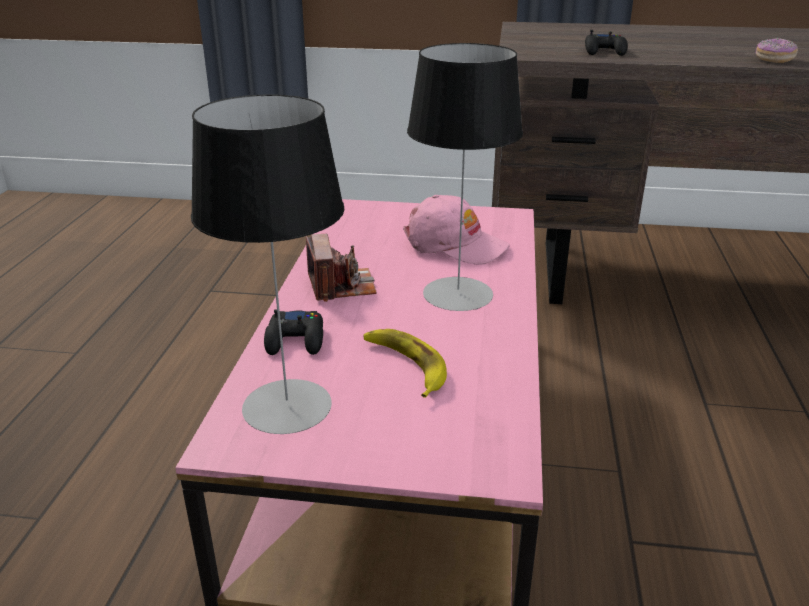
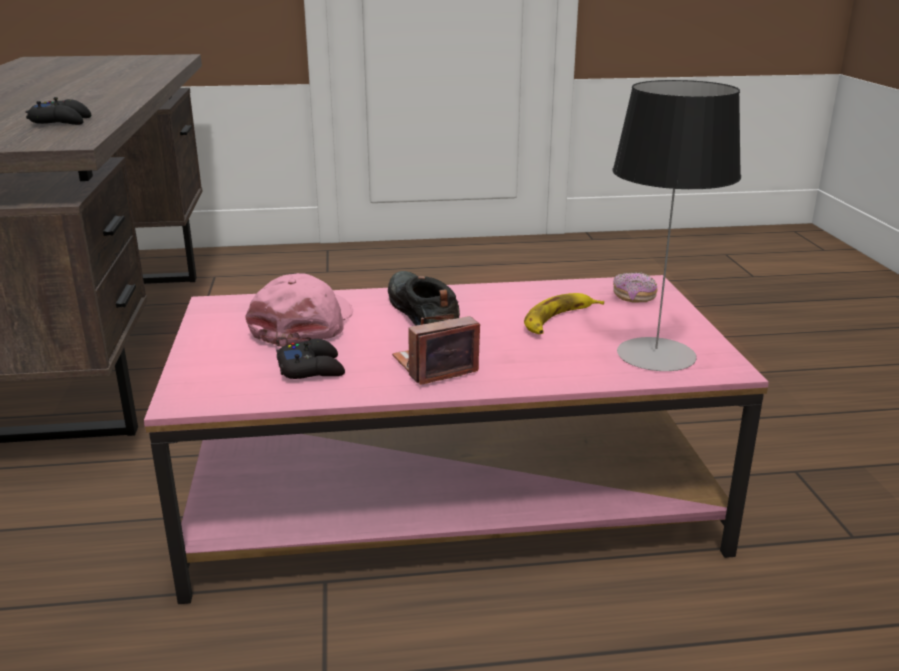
camera: 105 degrees left, 5 degrees down
black game controller [264,309,323,355] -> black game controller moved to [276,339,345,379]
table lamp [407,43,523,311] -> black shoe [388,271,460,326]
donut [755,38,798,63] -> donut moved to [613,272,657,303]

